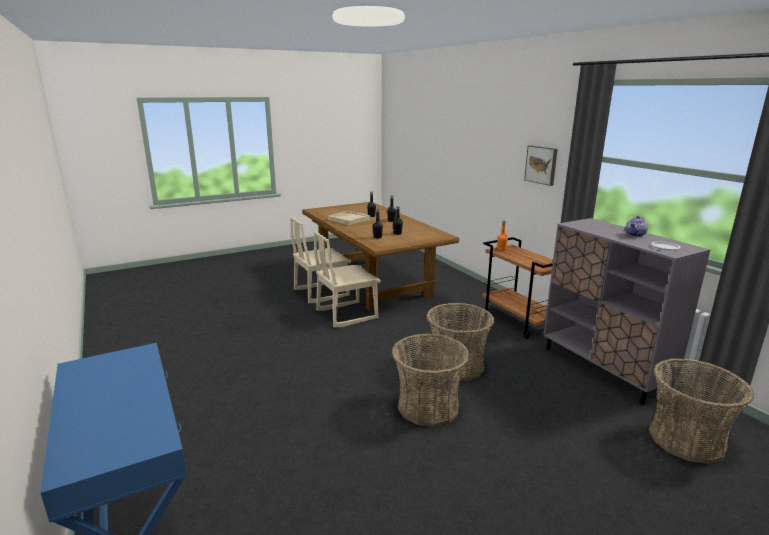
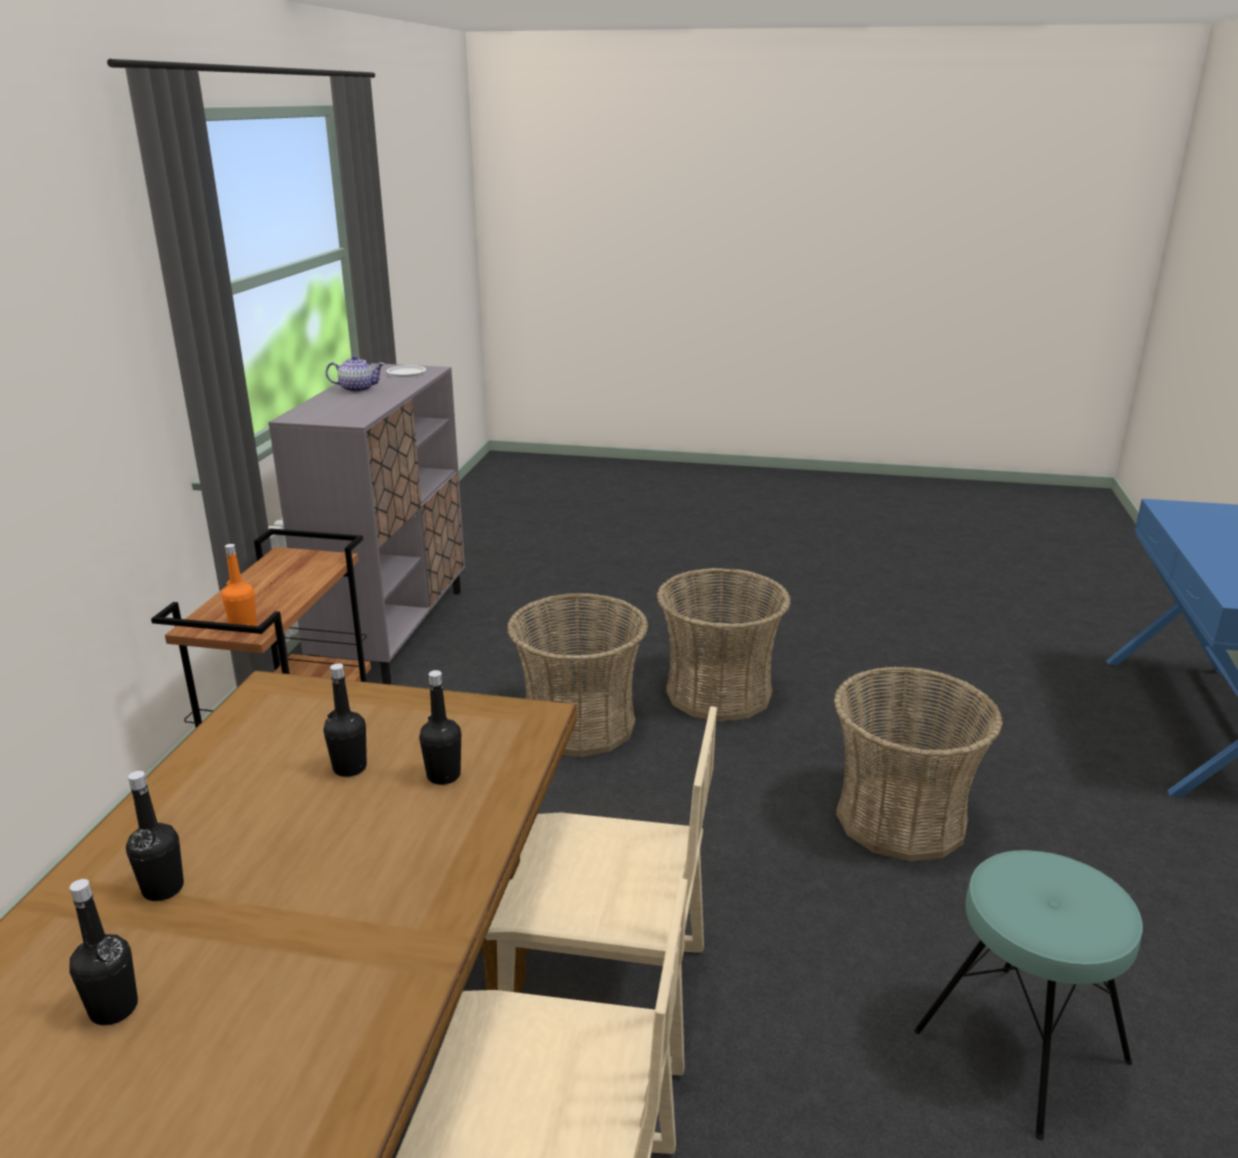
camera: 140 degrees left, 5 degrees up
beige tray [328,211,370,225] -> none
picture [524,145,558,186] -> none
basket [649,358,754,464] -> basket moved to [834,667,1003,862]
none -> turquoise stool [914,850,1143,1140]

